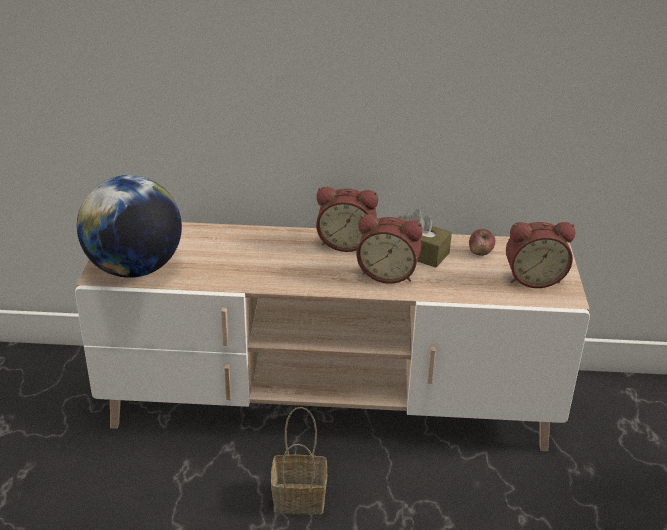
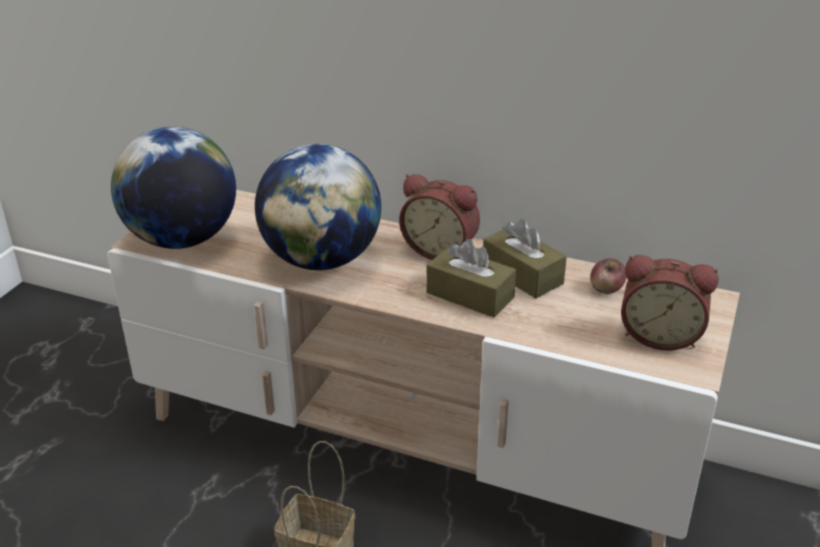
camera: 20 degrees right, 0 degrees up
alarm clock [356,214,423,283] -> brown tissue box [427,239,516,317]
none -> globe [255,144,381,270]

